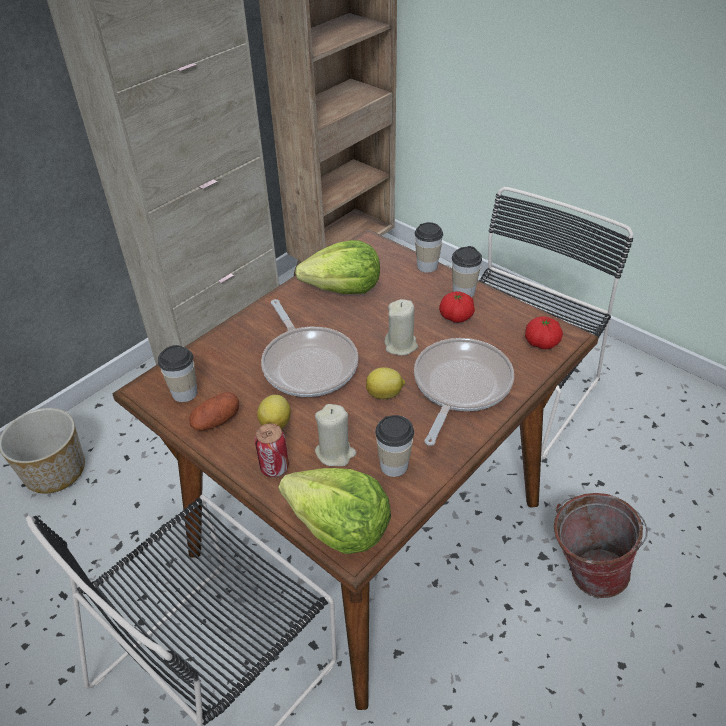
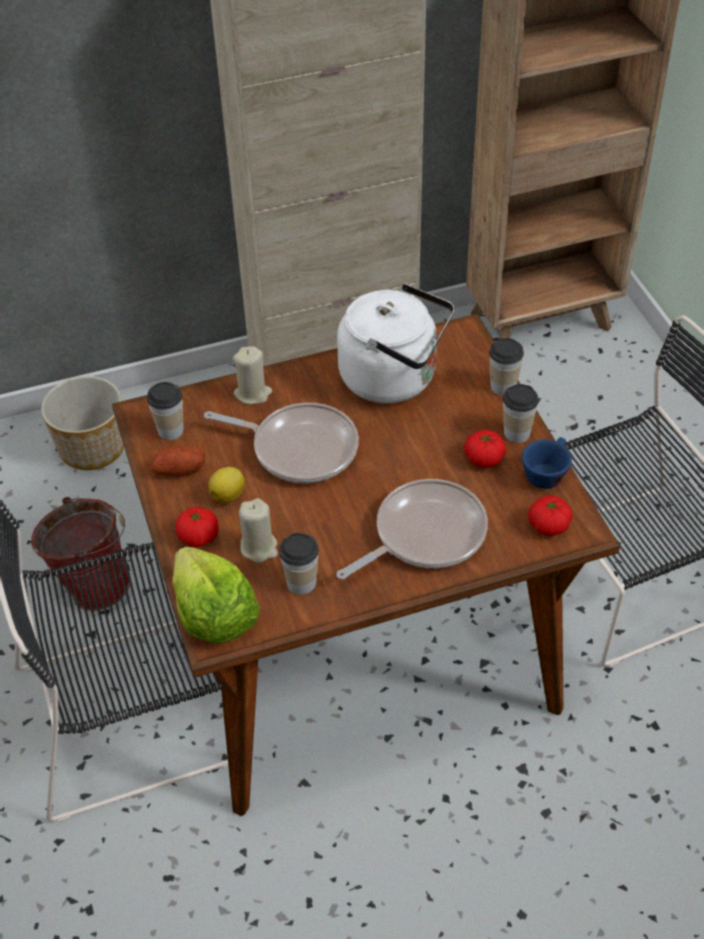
camera: 30 degrees right, 5 degrees up
can [255,423,289,477] -> tomato [175,507,219,547]
frying pan [261,299,358,397] -> frying pan turned 75 degrees counterclockwise [204,403,359,483]
lettuce [295,240,380,294] -> white kettle [337,283,454,403]
lemon [366,367,405,399] -> none
beige candle [384,299,418,356] -> beige candle moved to [233,346,272,405]
bucket [554,493,648,598] -> bucket moved to [31,497,130,611]
none -> blue cup [522,437,572,489]

